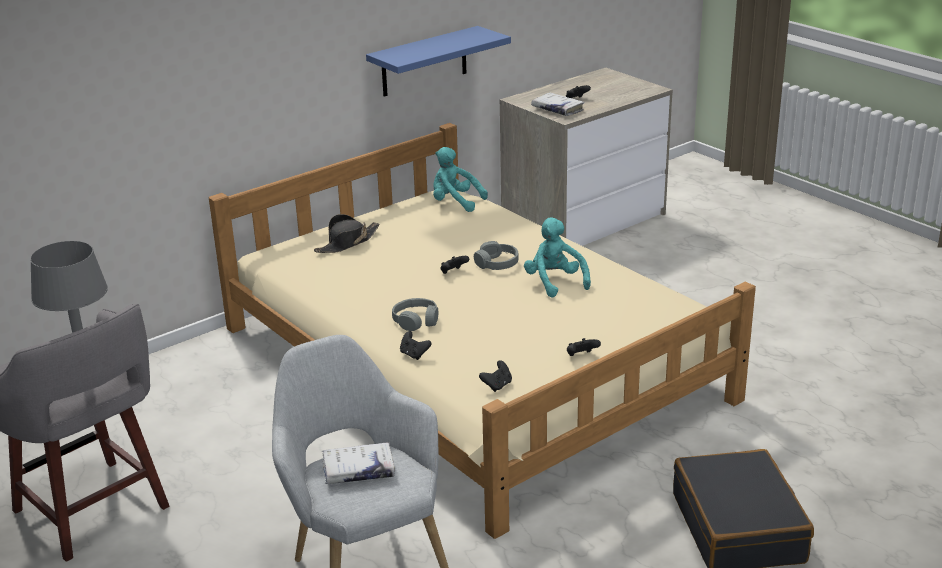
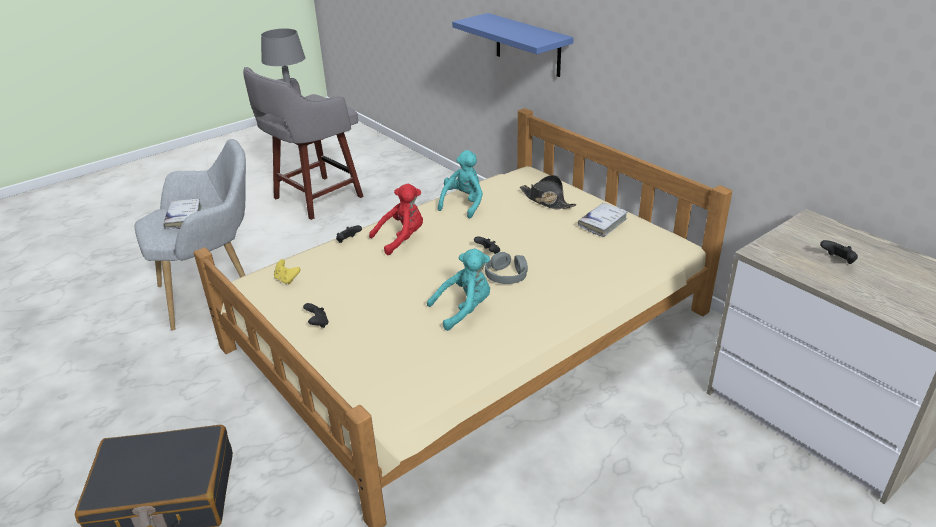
camera: 90 degrees right, 5 degrees up
blue shelf [366,26,511,97] -> blue shelf moved to [452,13,574,77]
grey headphones [392,298,438,331] -> red plush toy [369,184,423,255]
turquoise plush toy [433,147,488,212] -> turquoise plush toy moved to [438,150,483,218]
black game controller [479,360,512,392] -> yellow game controller [274,259,301,285]
white book [531,92,585,116] -> white book moved to [578,203,628,237]

